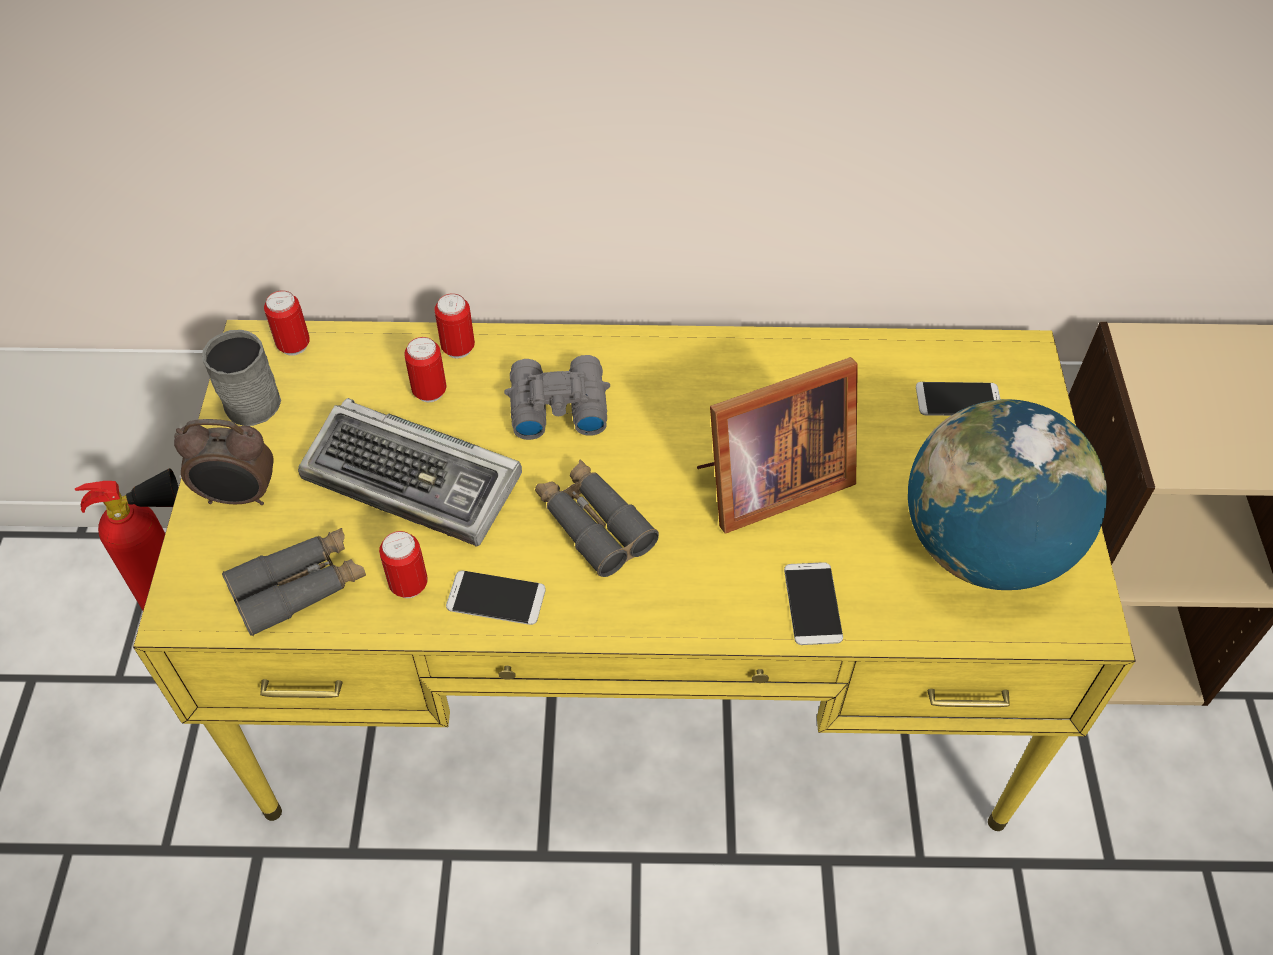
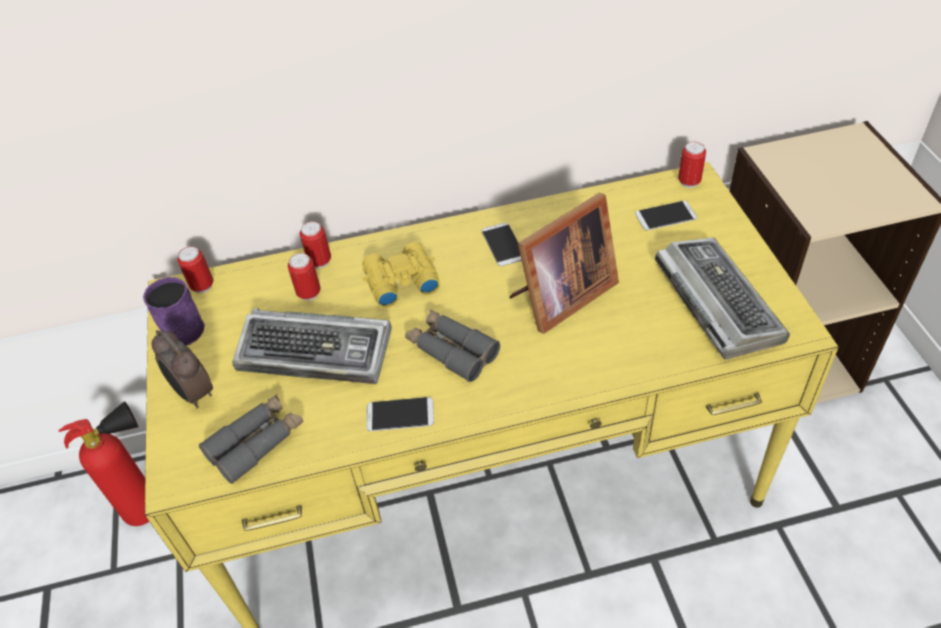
camera: 10 degrees left, 5 degrees down
alarm clock [174,419,274,505] -> alarm clock turned 60 degrees clockwise [151,330,213,408]
grey mug [202,330,281,426] -> purple mug [143,277,204,346]
can [379,531,428,598] -> can moved to [678,142,706,188]
grey binoculars [504,355,610,440] -> yellow binoculars [362,242,440,308]
phone [784,562,843,645] -> phone moved to [482,223,522,266]
globe [908,399,1107,590] -> keyboard [655,238,790,359]

